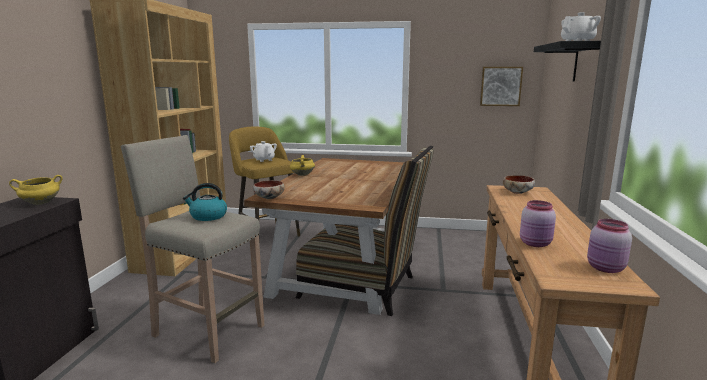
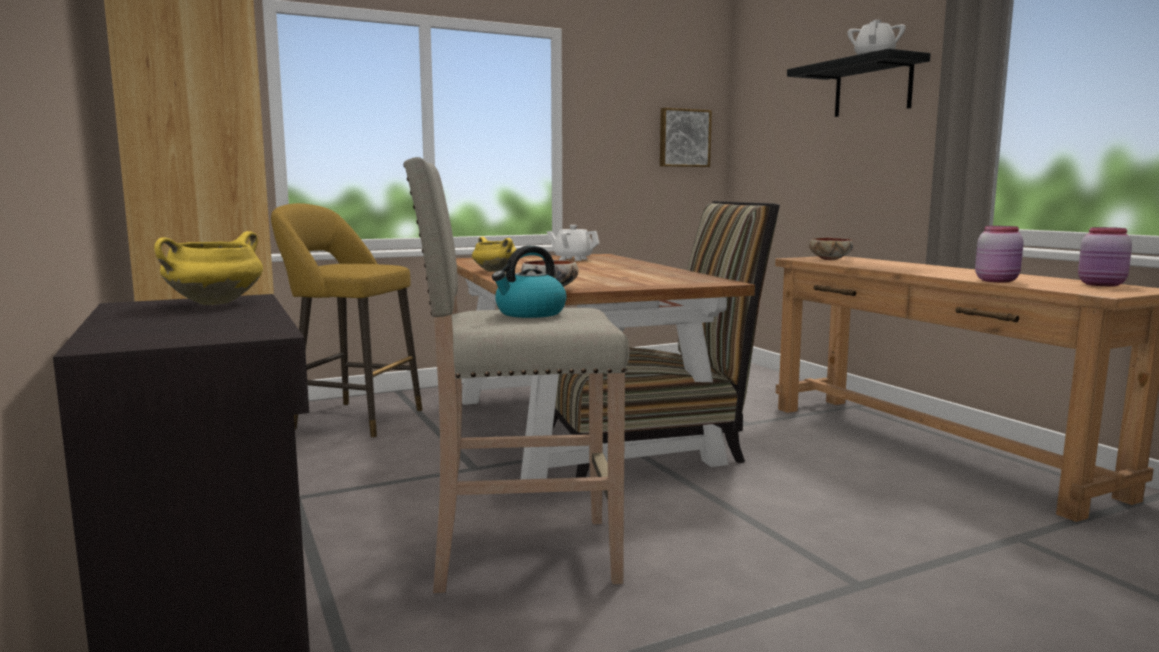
camera: 35 degrees left, 5 degrees down
white teapot [250,141,277,162] -> white teapot moved to [547,225,600,261]

